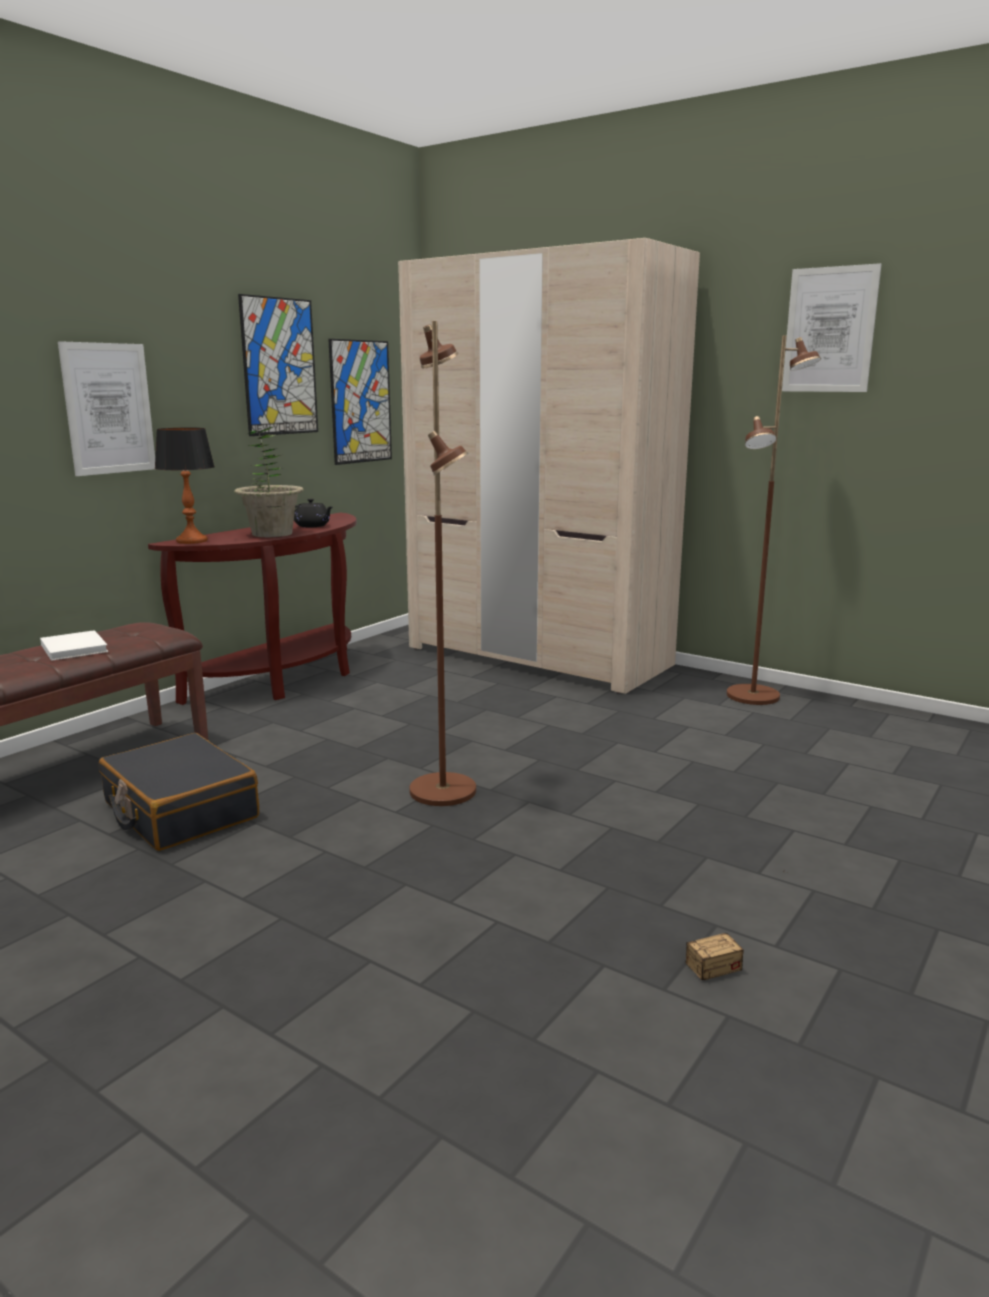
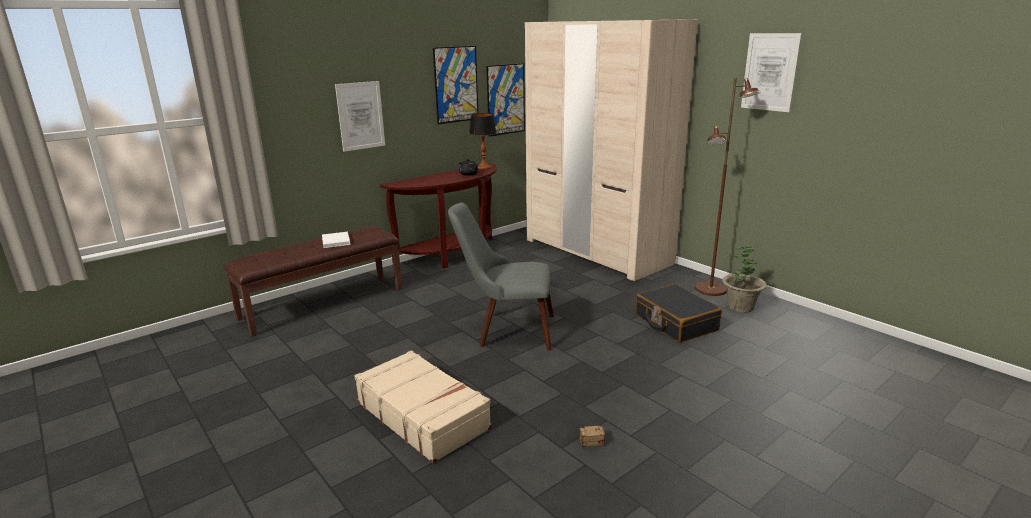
camera: 15 degrees right, 5 degrees up
black suitcase [99,733,259,851] -> black suitcase moved to [636,284,722,343]
table lamp [155,428,215,544] -> table lamp moved to [469,113,496,170]
potted plant [234,427,304,538] -> potted plant moved to [722,246,767,313]
brown floor lamp [409,321,476,806] -> grey chair [448,203,554,351]
none -> beige suitcase [355,350,491,463]

